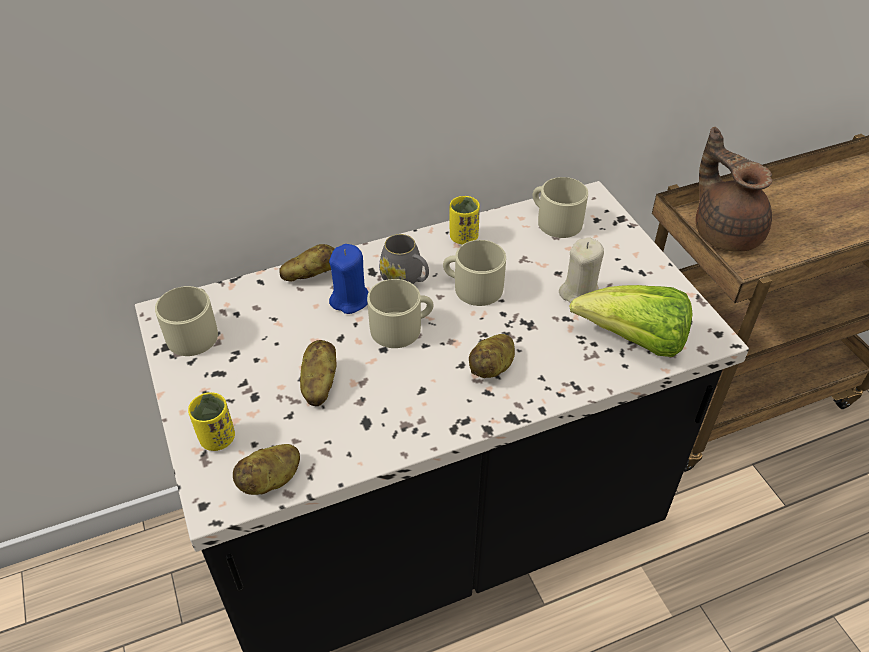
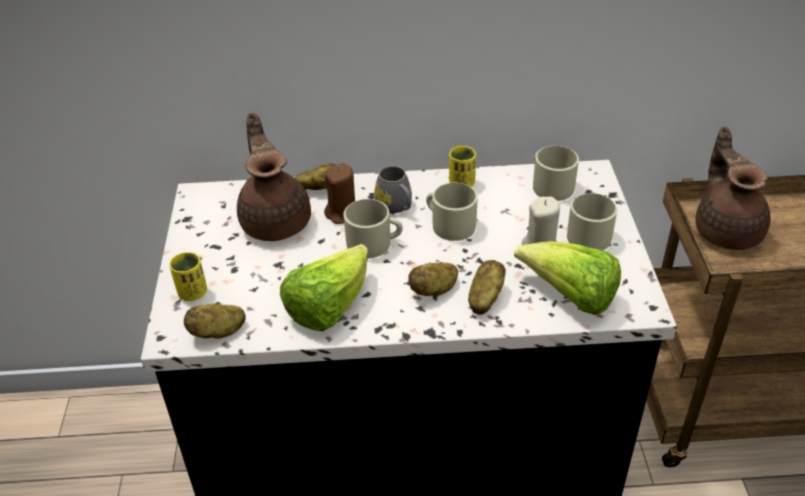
camera: 20 degrees right, 5 degrees down
beige mug [155,286,218,356] -> beige mug moved to [567,193,617,250]
potato [300,340,337,406] -> potato moved to [468,260,506,315]
blue candle [329,244,368,314] -> brown candle [324,163,355,224]
none -> brown teapot [237,113,311,241]
none -> lettuce [280,244,368,332]

